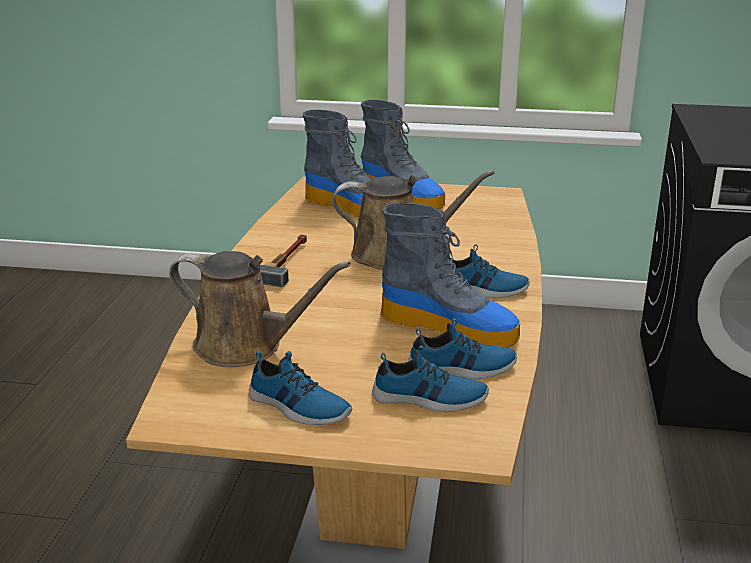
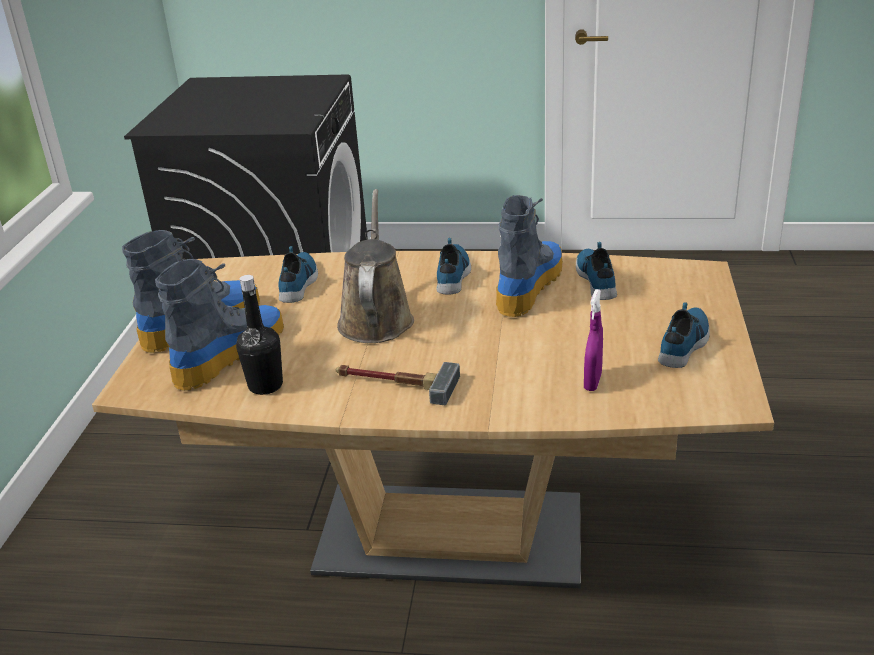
camera: 90 degrees left, 5 degrees up
brown watering can [169,251,351,367] -> purple spray bottle [584,289,603,391]
shoe [372,345,489,412] -> shoe moved to [278,246,318,303]
none -> black bottle [236,275,283,395]

